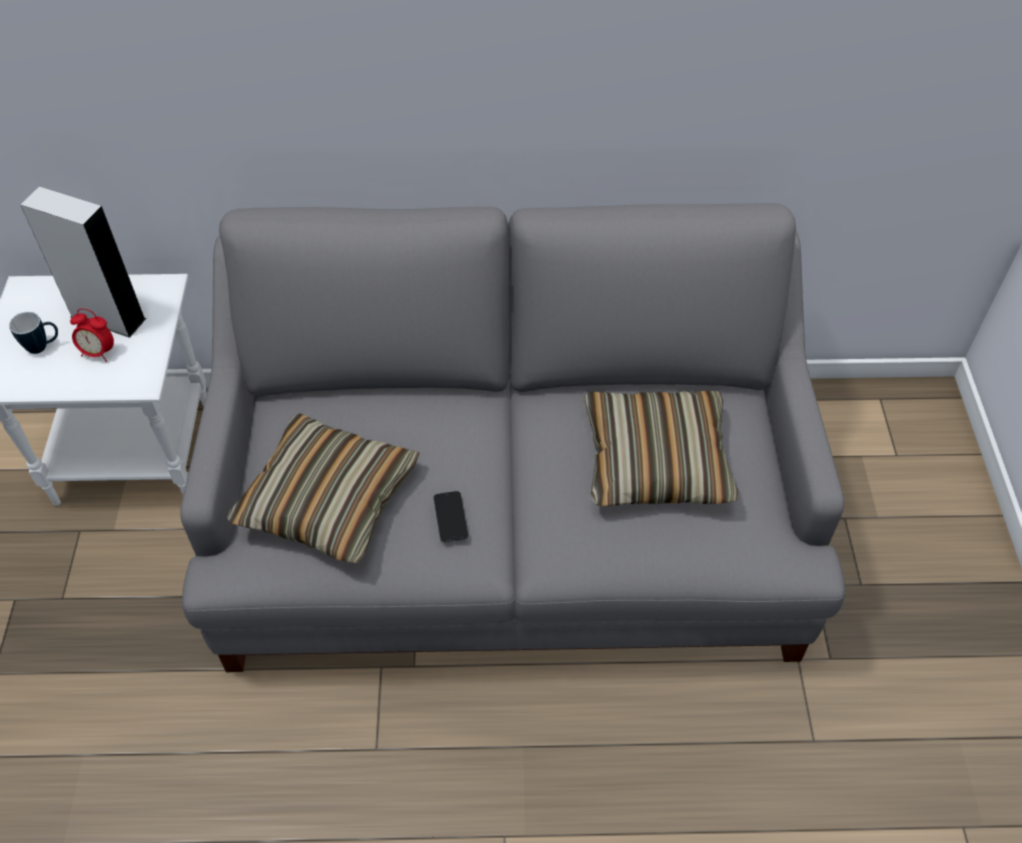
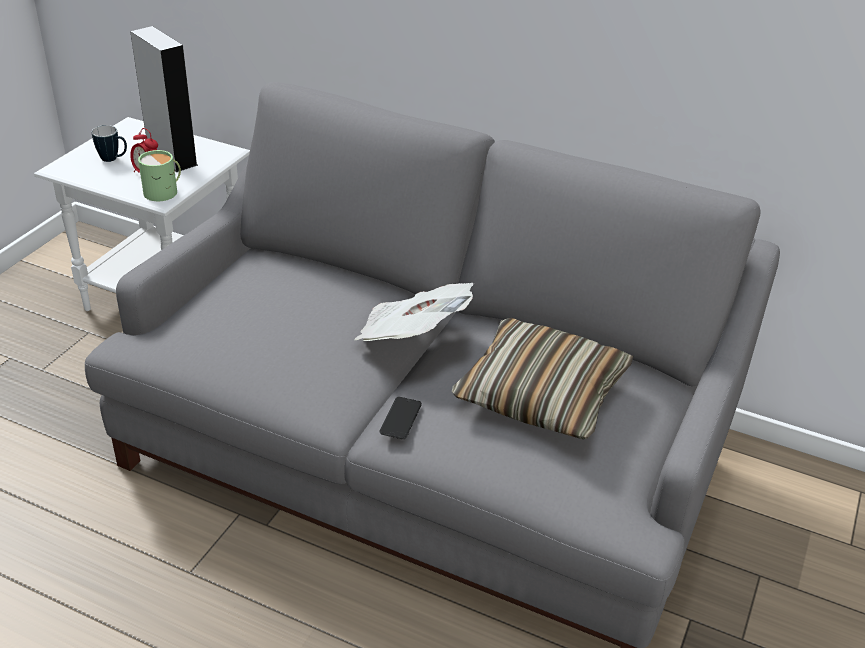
camera: 25 degrees right, 15 degrees down
pillow [227,414,420,563] -> none
phone [434,491,468,542] -> phone moved to [380,397,422,439]
none -> green mug [138,150,181,201]
none -> newspaper [355,283,474,341]

